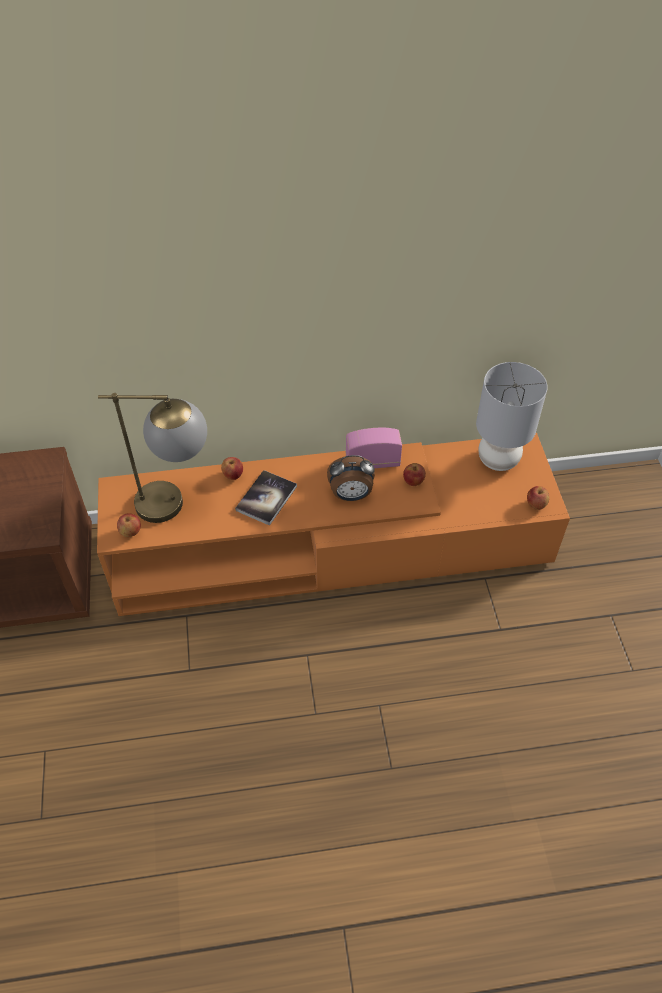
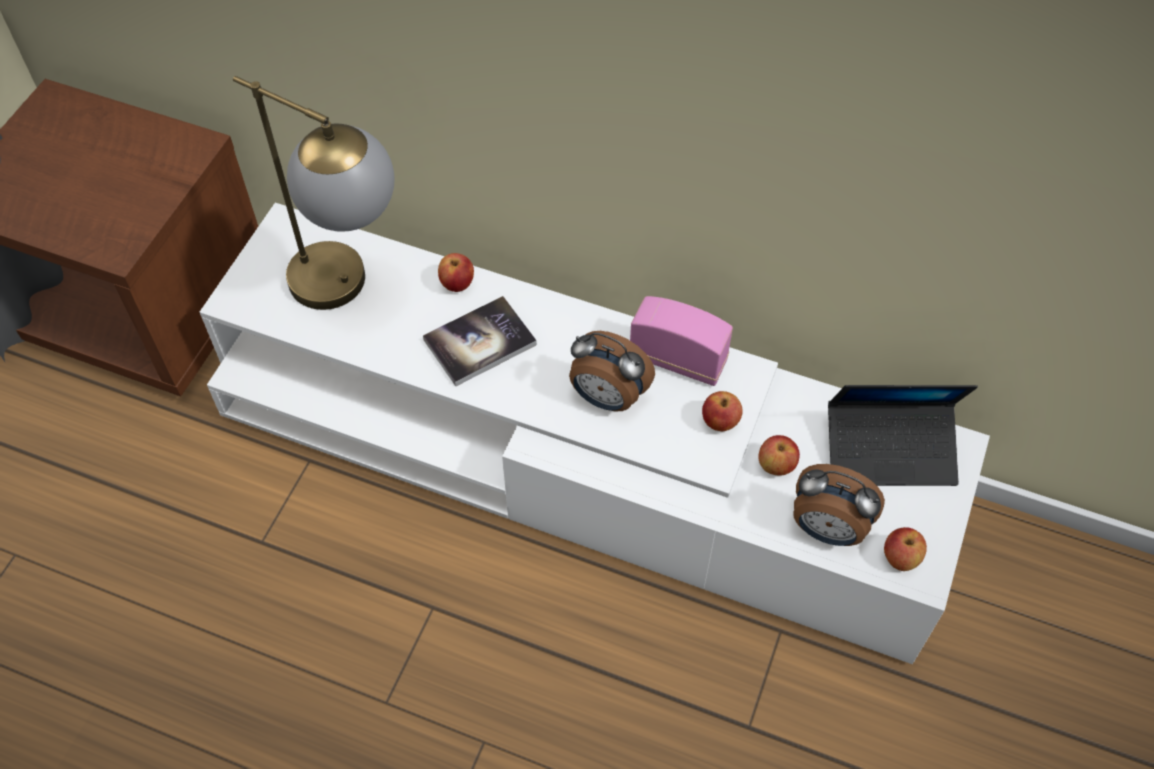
camera: 30 degrees right, 5 degrees up
orange tv stand [97,433,570,616] -> white tv stand [200,203,990,664]
apple [117,513,141,537] -> apple moved to [759,435,800,476]
grey table lamp [476,362,548,471] -> laptop [828,385,978,486]
none -> alarm clock [793,464,885,546]

